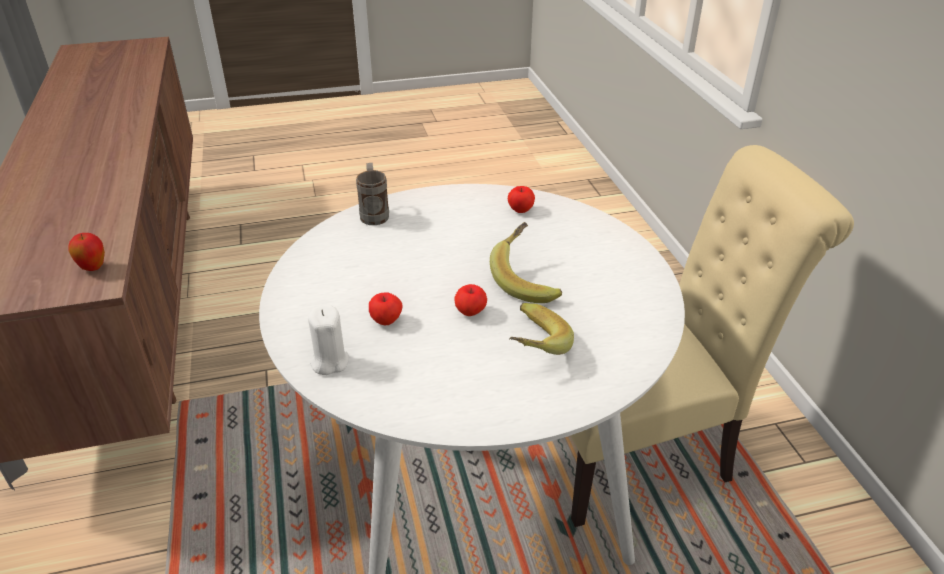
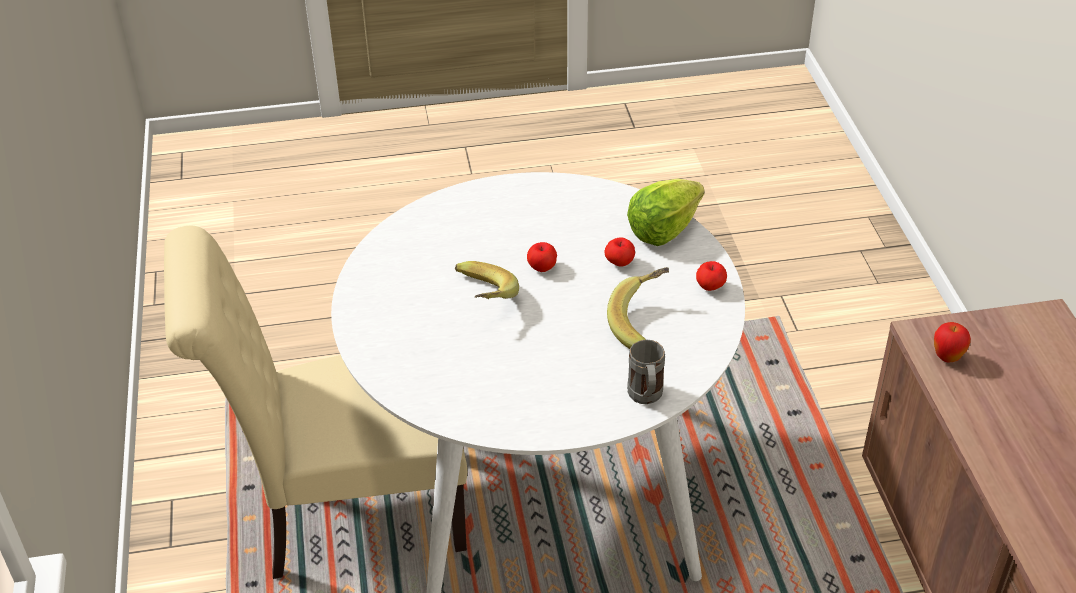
camera: 175 degrees left, 5 degrees up
white candle [308,305,349,375] -> lettuce [627,178,705,246]
apple [508,186,535,213] -> apple moved to [696,261,727,291]
banana [509,303,574,355] -> banana moved to [607,267,669,349]

